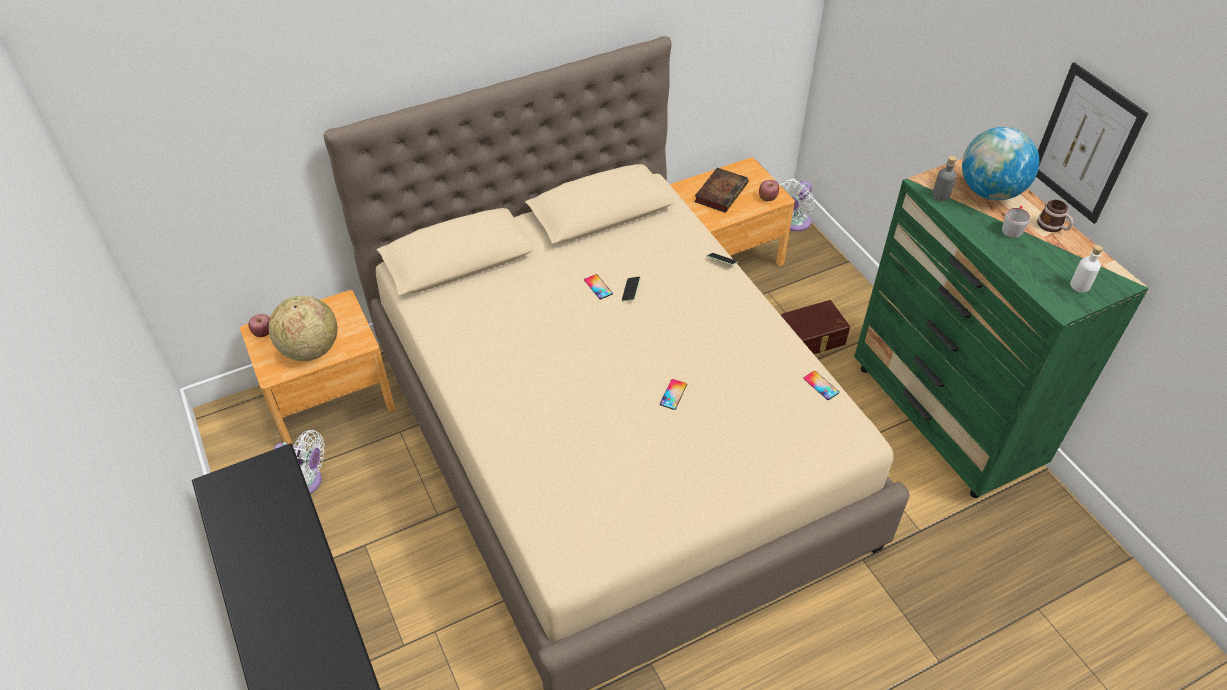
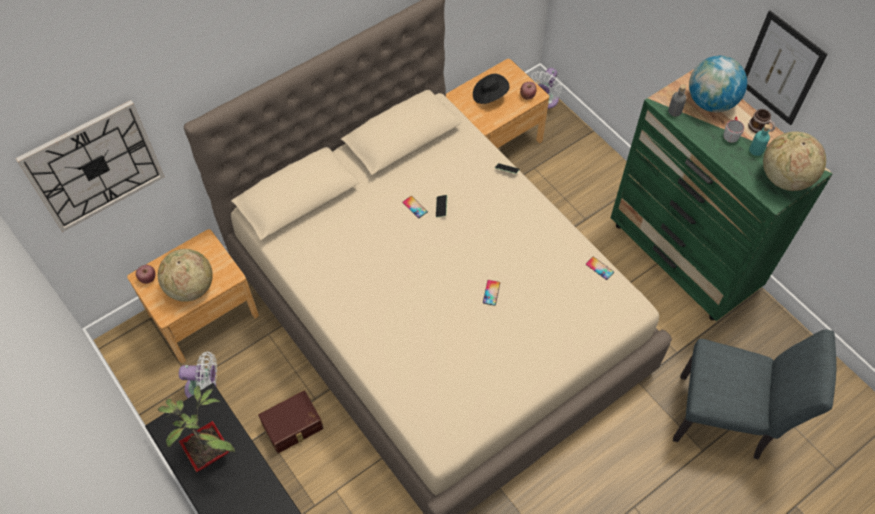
camera: 10 degrees left, 10 degrees up
book [694,168,749,213] -> black hat [473,74,509,104]
brown storage box [781,300,850,354] -> brown storage box moved to [258,391,323,453]
white bottle [1070,245,1103,292] -> globe [763,131,826,191]
none -> wall clock [15,100,165,232]
none -> potted plant [157,386,235,472]
none -> grey chair [673,329,836,460]
none -> turquoise bottle [749,124,771,156]

